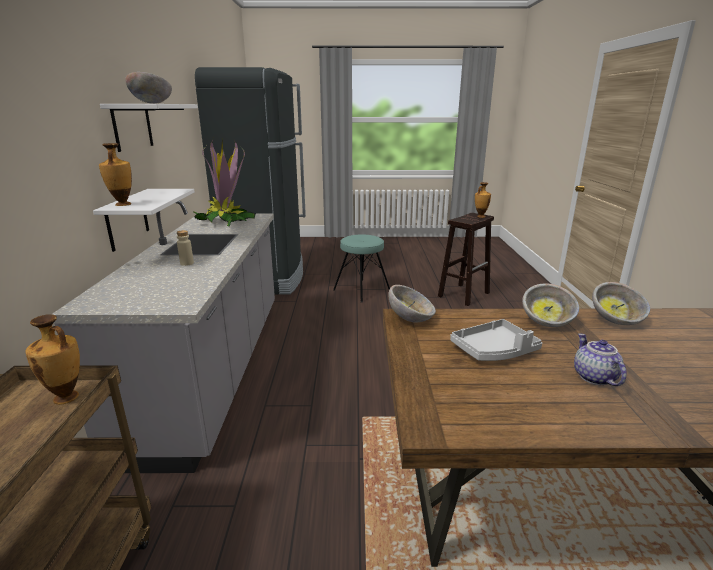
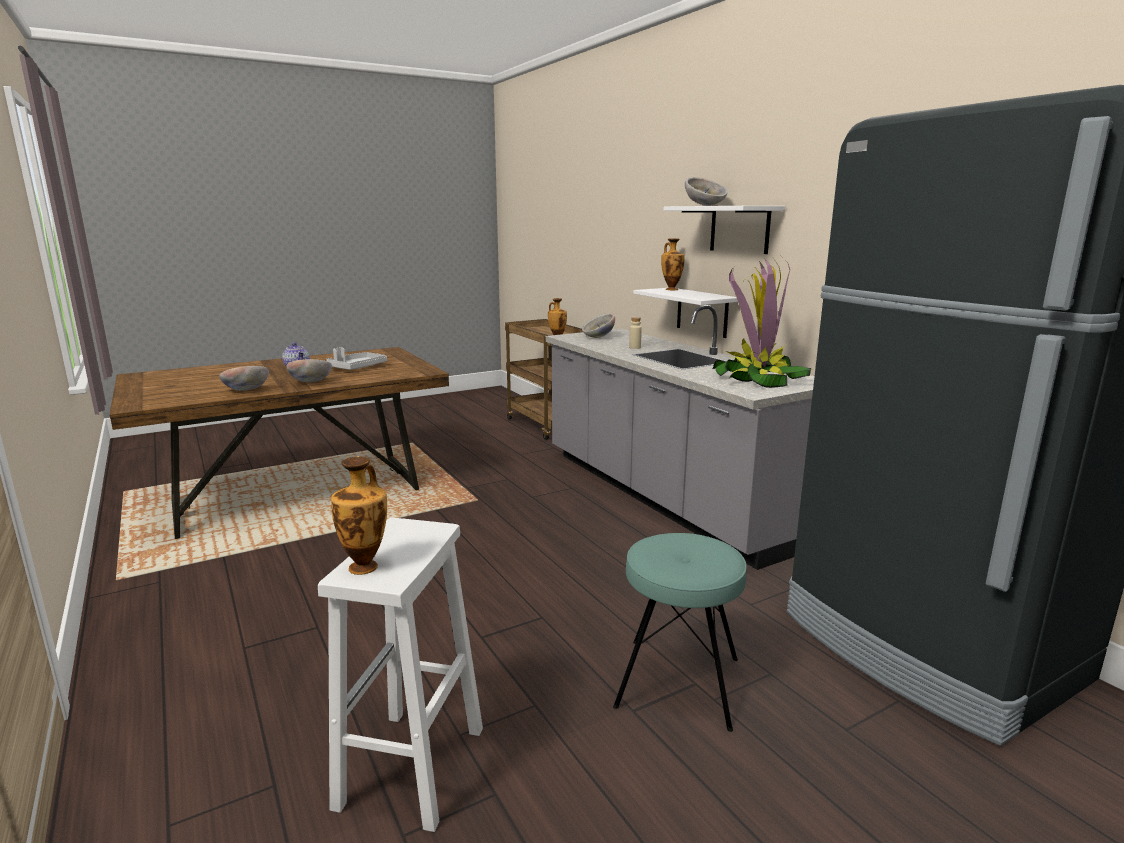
camera: 150 degrees right, 5 degrees down
bowl [388,285,436,323] -> bowl moved to [582,313,615,338]
brown stool [438,213,494,306] -> white stool [318,518,483,832]

